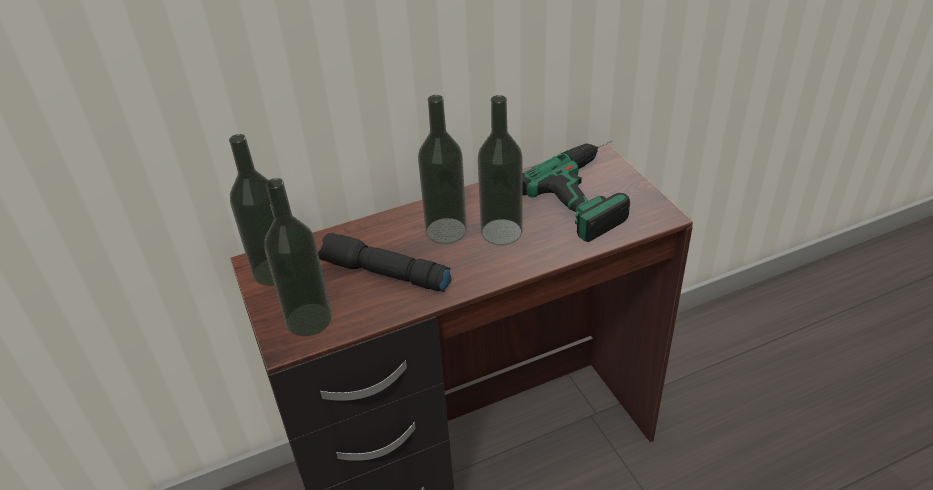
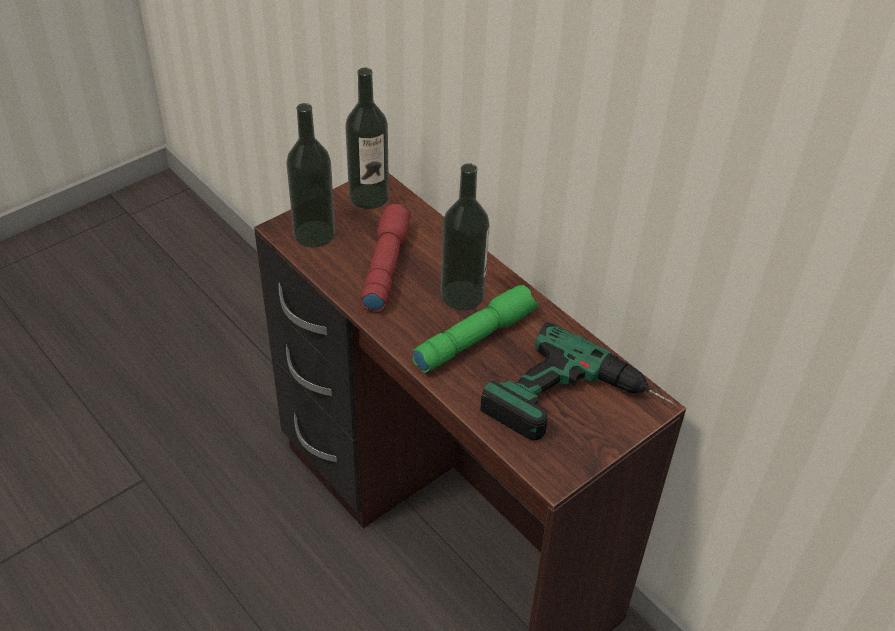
camera: 70 degrees right, 5 degrees up
black flashlight [318,233,451,292] -> red flashlight [361,204,411,311]
bottle [478,95,522,245] -> green flashlight [413,285,538,373]

